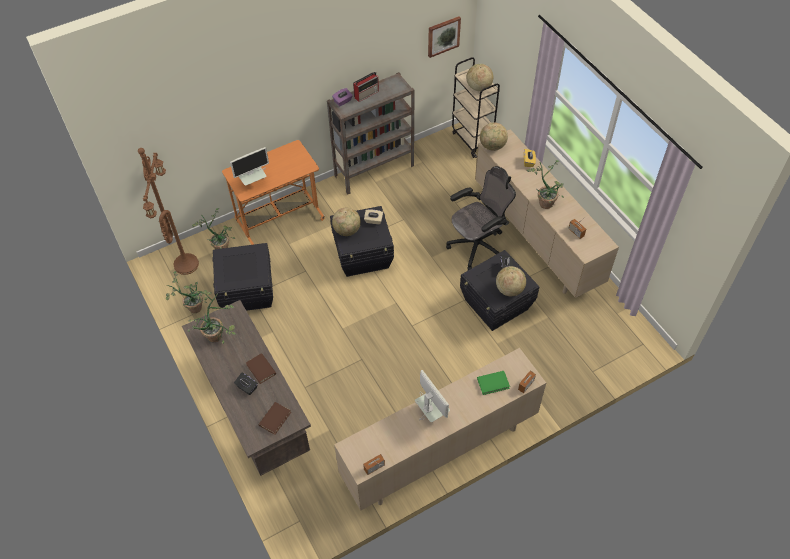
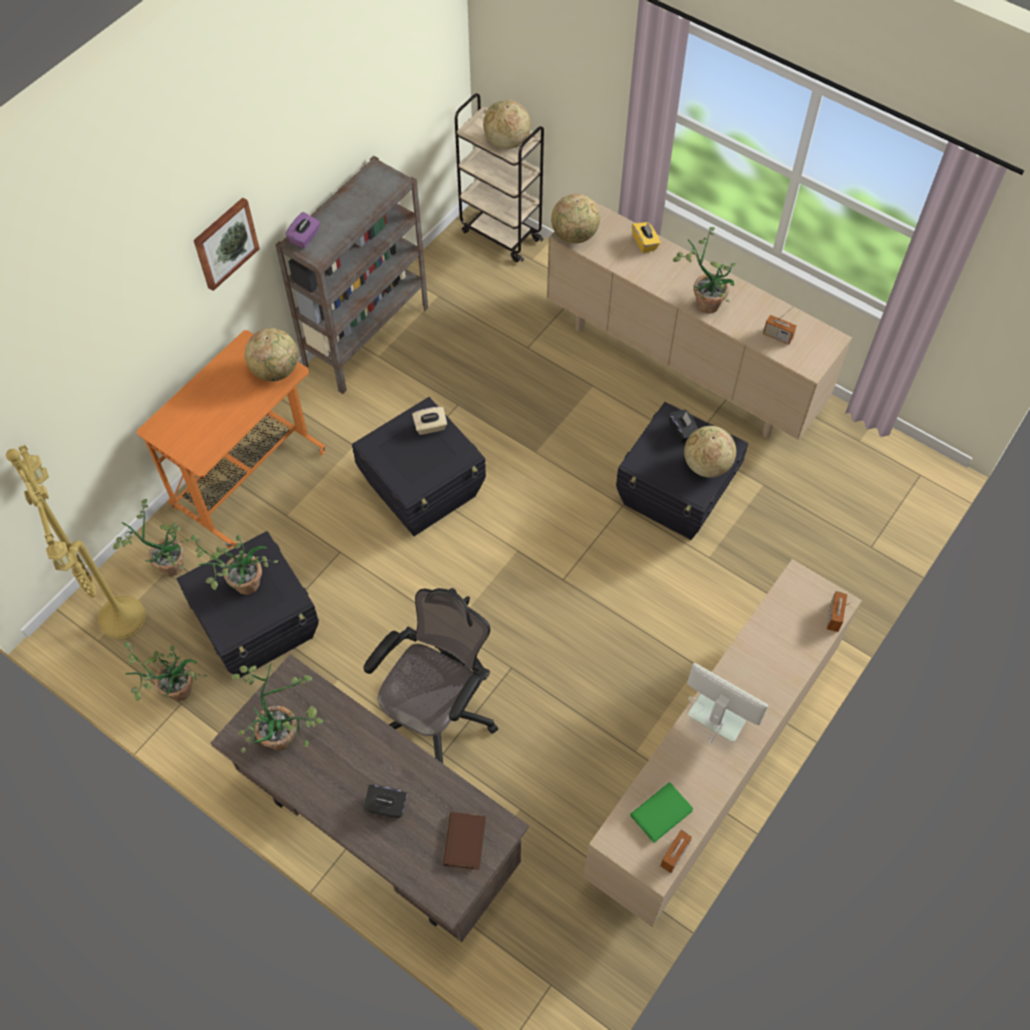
camera: 25 degrees left, 5 degrees up
brown floor lamp [138,148,199,275] -> yellow floor lamp [6,445,146,640]
monitor [230,147,269,186] -> none
brown book [246,353,276,384] -> none
globe [332,208,361,236] -> globe moved to [245,328,298,381]
radio [353,72,379,102] -> none
picture [428,16,461,58] -> picture moved to [194,197,260,291]
office chair [446,166,516,270] -> office chair moved to [363,588,498,763]
green book [477,371,510,395] -> green book moved to [630,782,694,843]
none -> potted plant [191,535,278,595]

